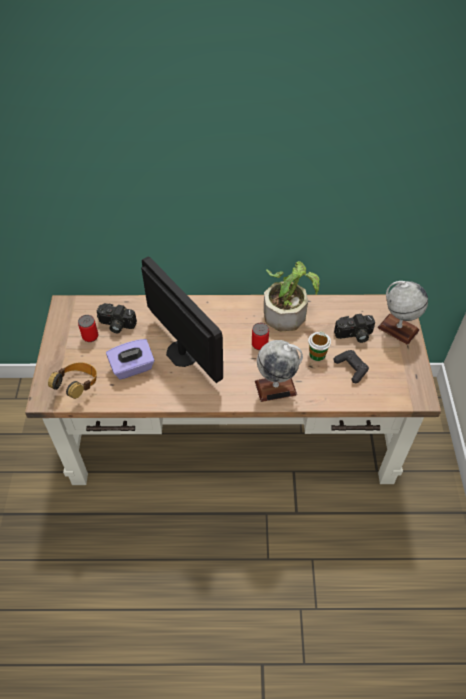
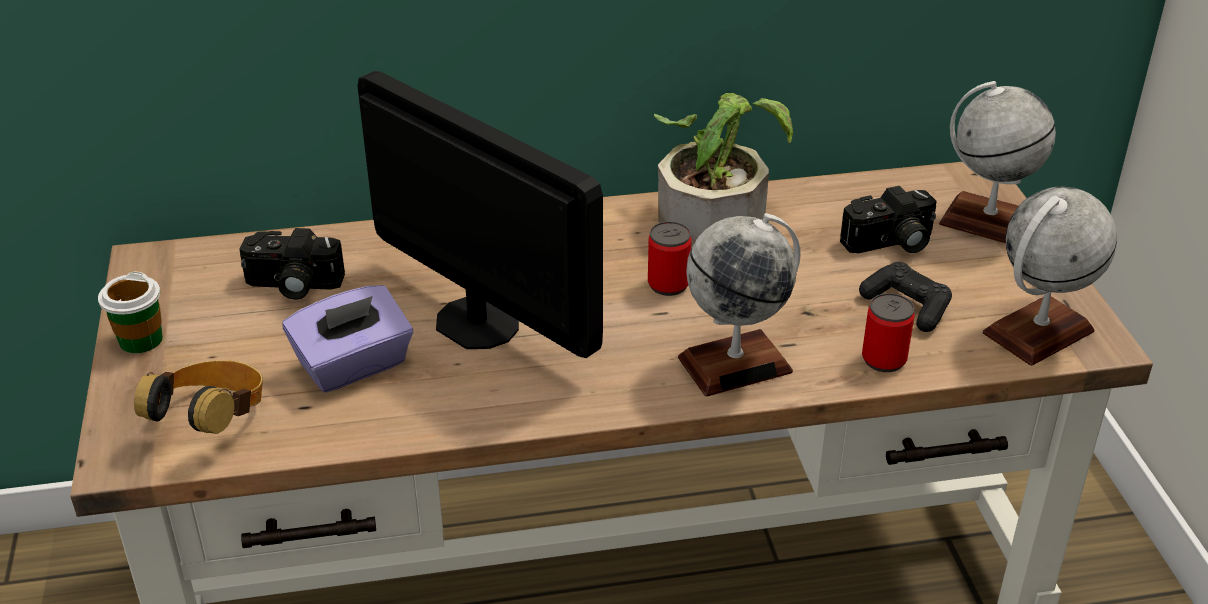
camera: 10 degrees left, 15 degrees down
can [78,315,98,342] -> can moved to [862,293,915,372]
cup [308,331,331,361] -> cup moved to [98,271,163,353]
none -> globe [983,186,1117,366]

